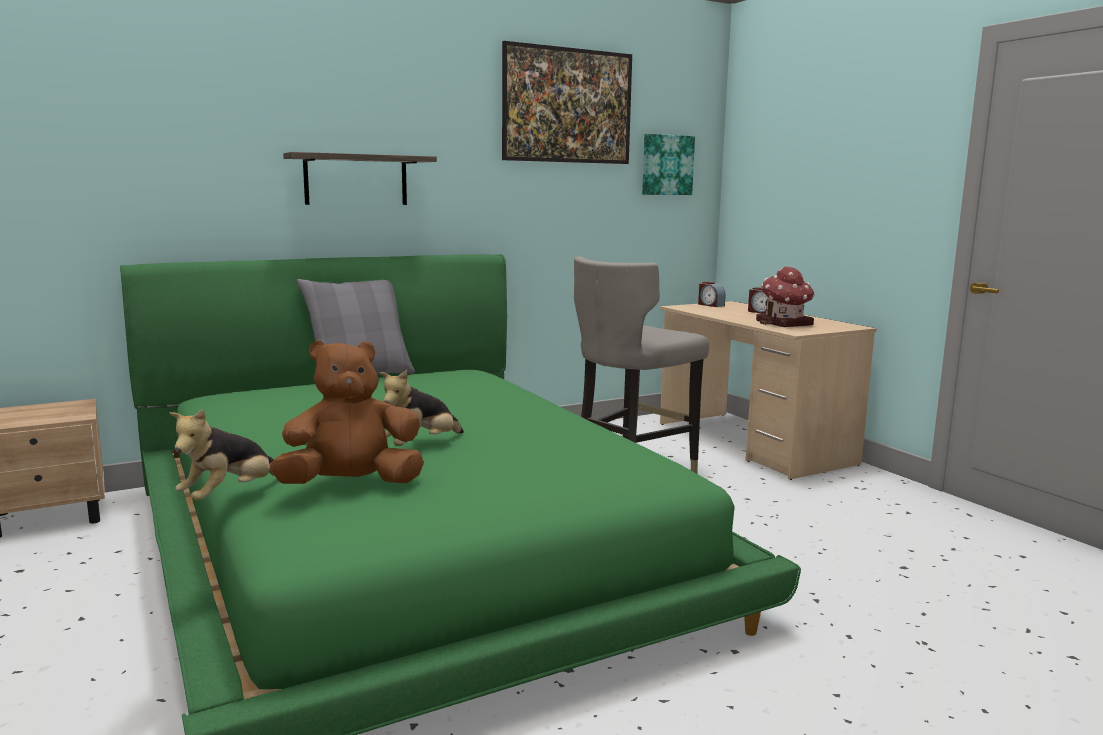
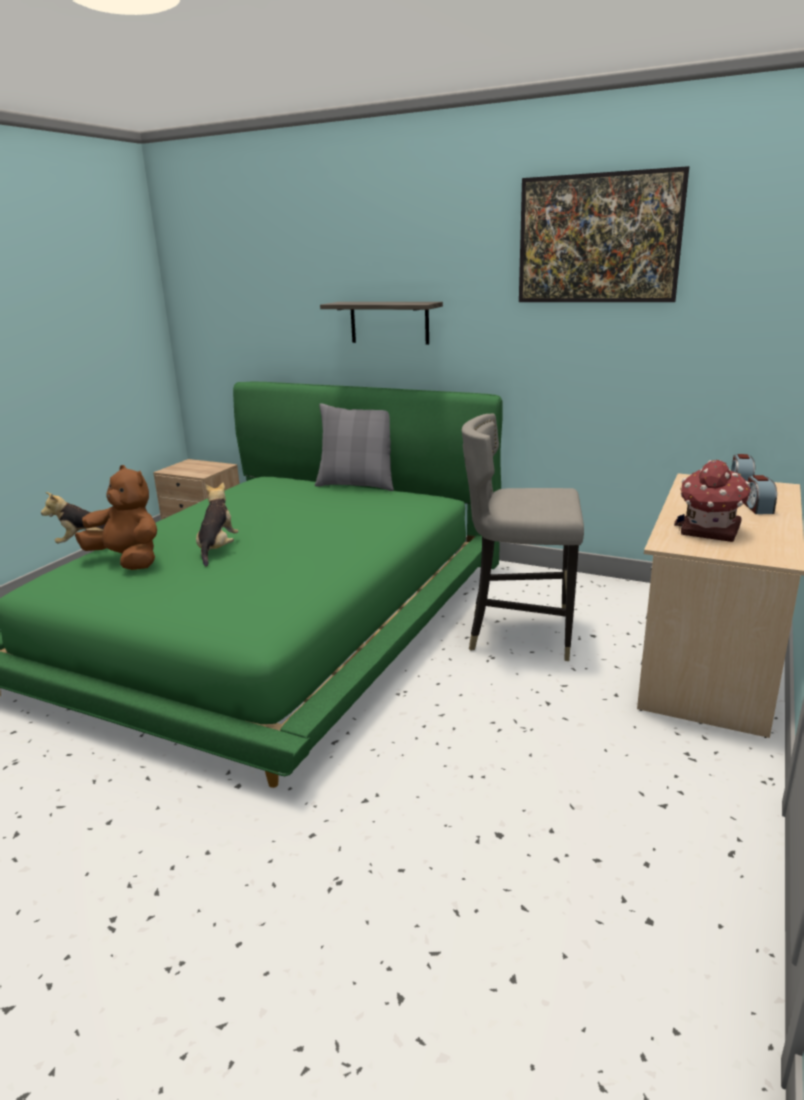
camera: 55 degrees right, 10 degrees up
plush toy [380,370,464,446] -> plush toy turned 90 degrees clockwise [196,483,239,567]
picture [642,134,695,195] -> none

